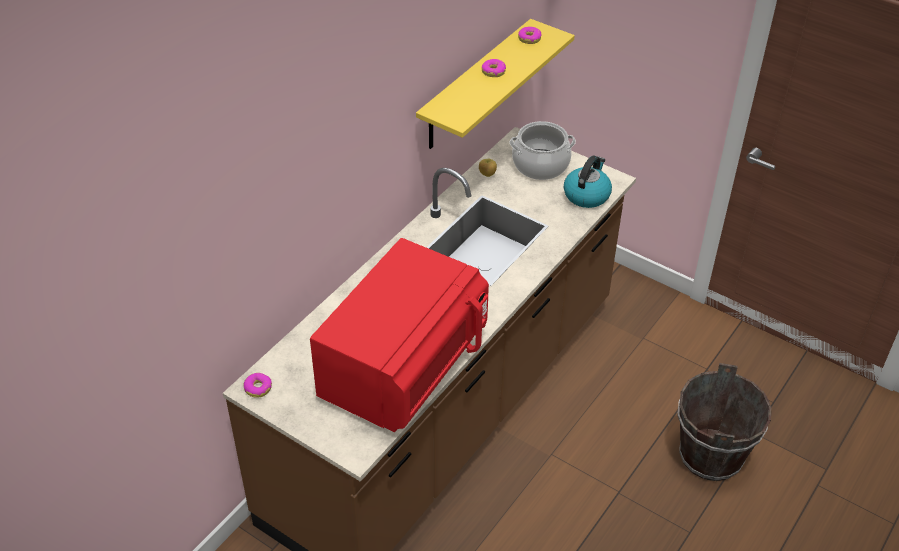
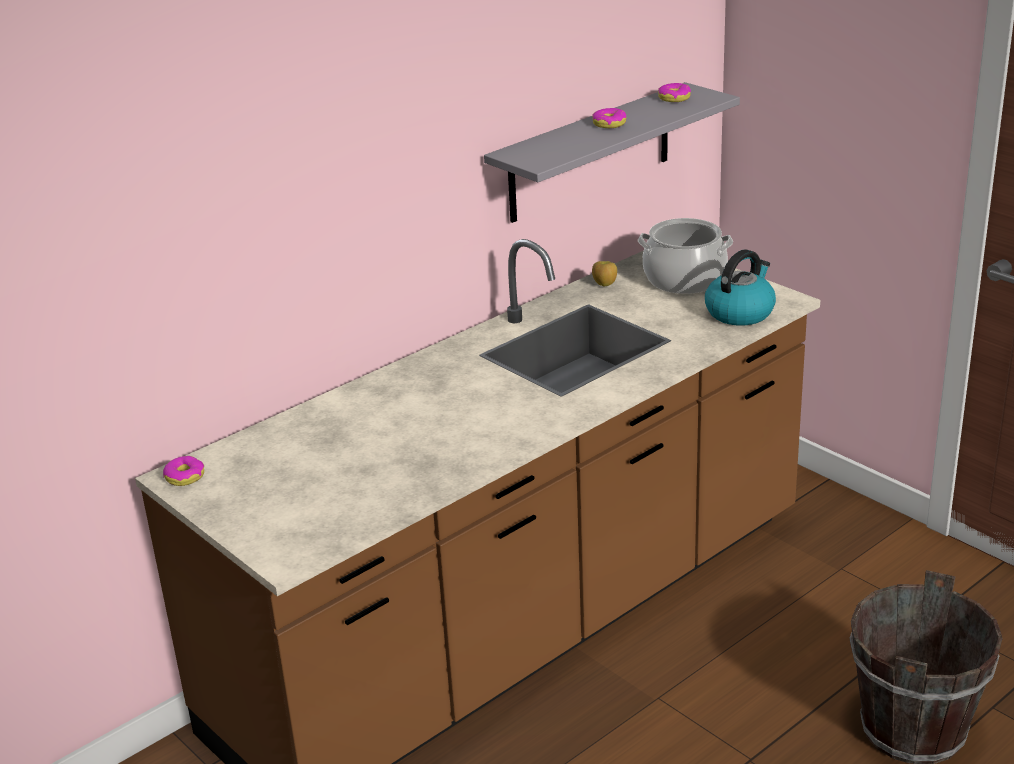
camera: 15 degrees right, 15 degrees down
red microwave [310,238,489,432] -> none
yellow shelf [416,19,575,149] -> grey shelf [484,82,740,223]

